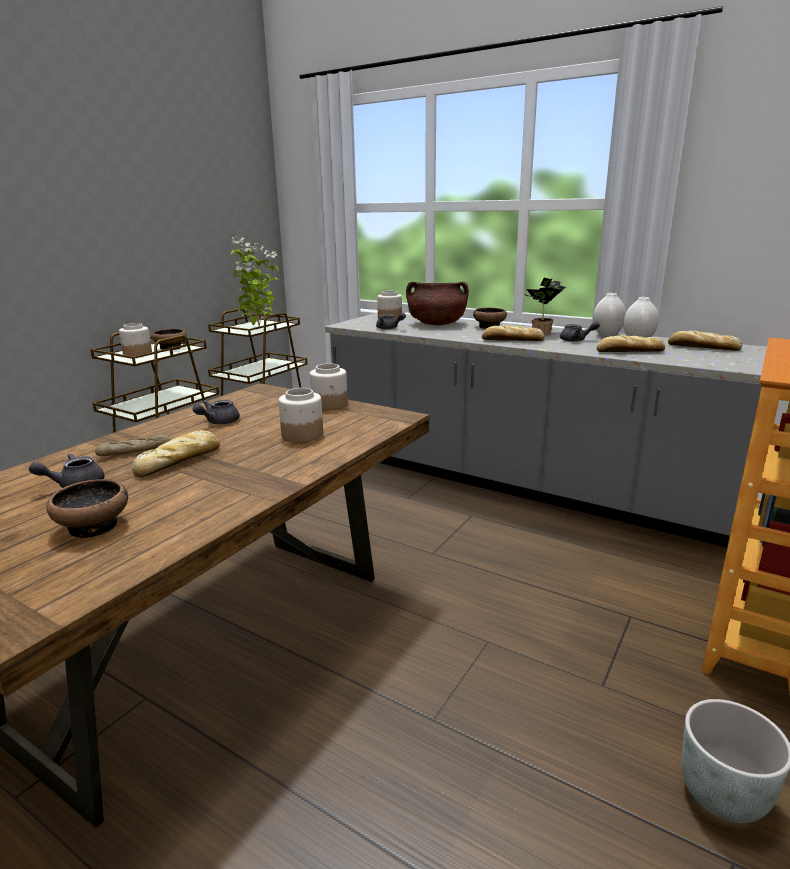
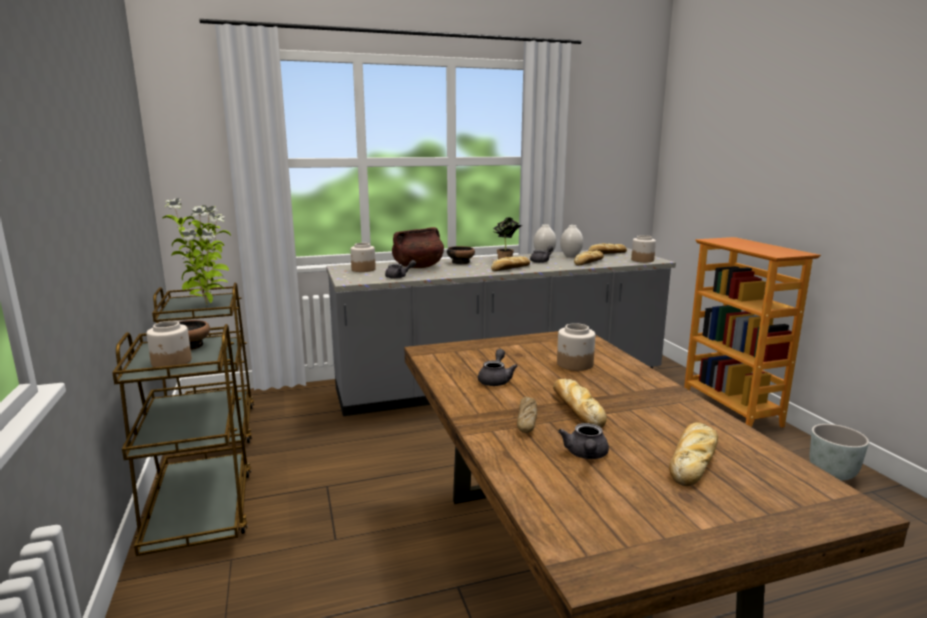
camera: 50 degrees left, 5 degrees down
bowl [46,479,128,538] -> bread [669,422,718,486]
grey teapot [193,400,240,424] -> grey teapot turned 150 degrees counterclockwise [478,349,518,386]
jar [310,363,348,410] -> jar moved to [631,235,656,262]

